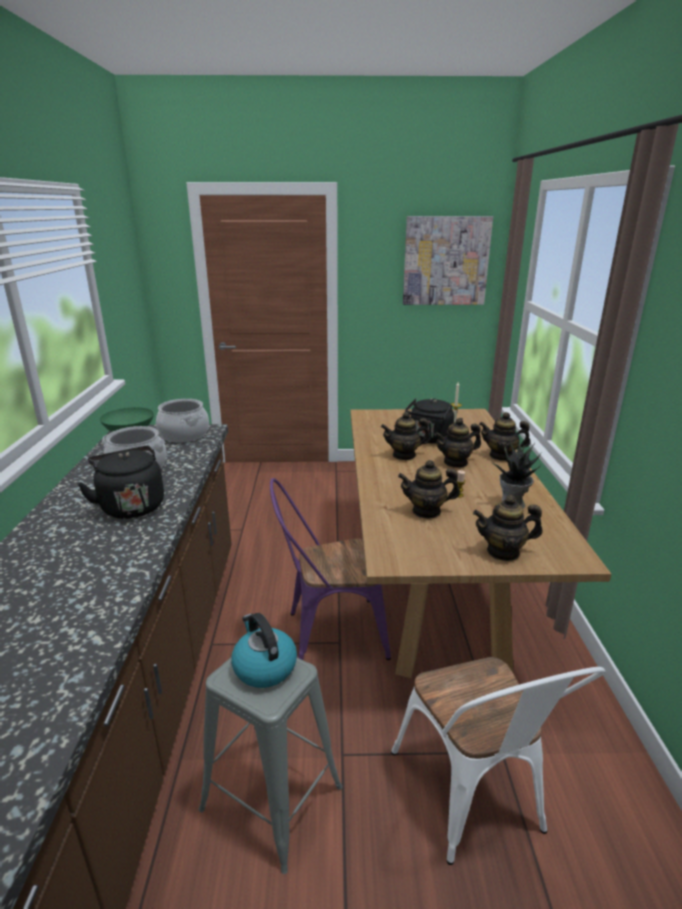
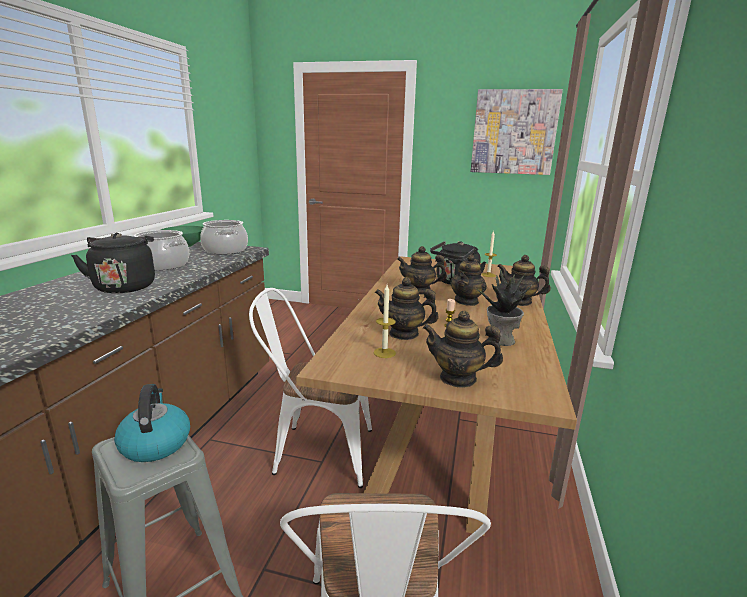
camera: 15 degrees right, 5 degrees down
purple chair [270,478,391,660] -> white chair [249,288,372,488]
teapot [434,418,481,468] -> teapot turned 60 degrees counterclockwise [450,254,487,306]
none -> candle [374,285,396,358]

